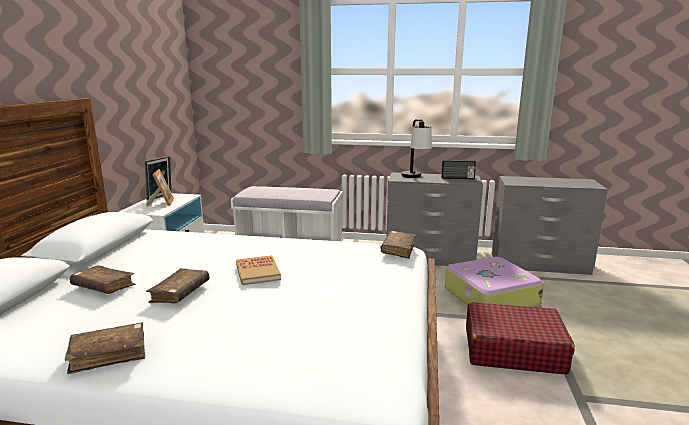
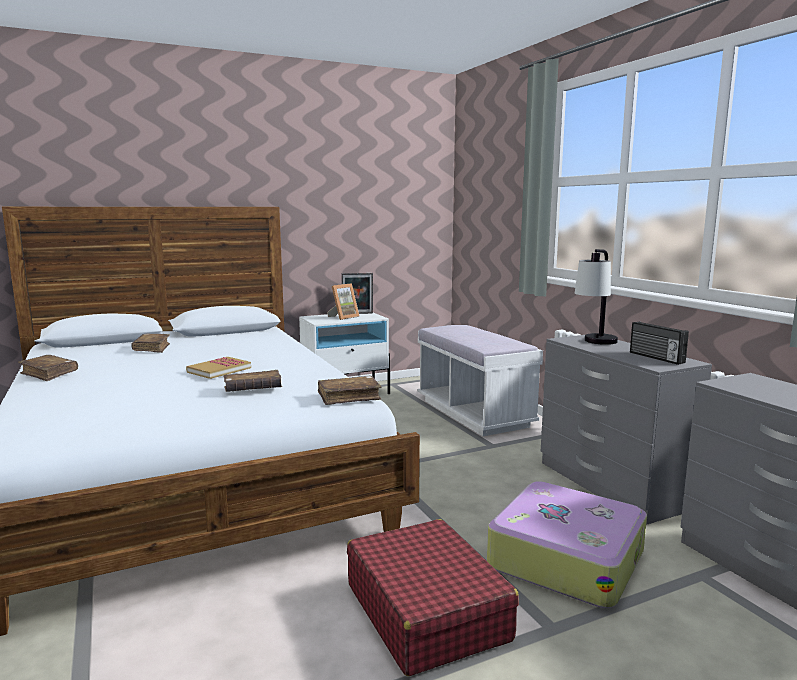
camera: 55 degrees right, 5 degrees down
brown book [146,268,210,303] -> brown book moved to [223,370,282,392]

